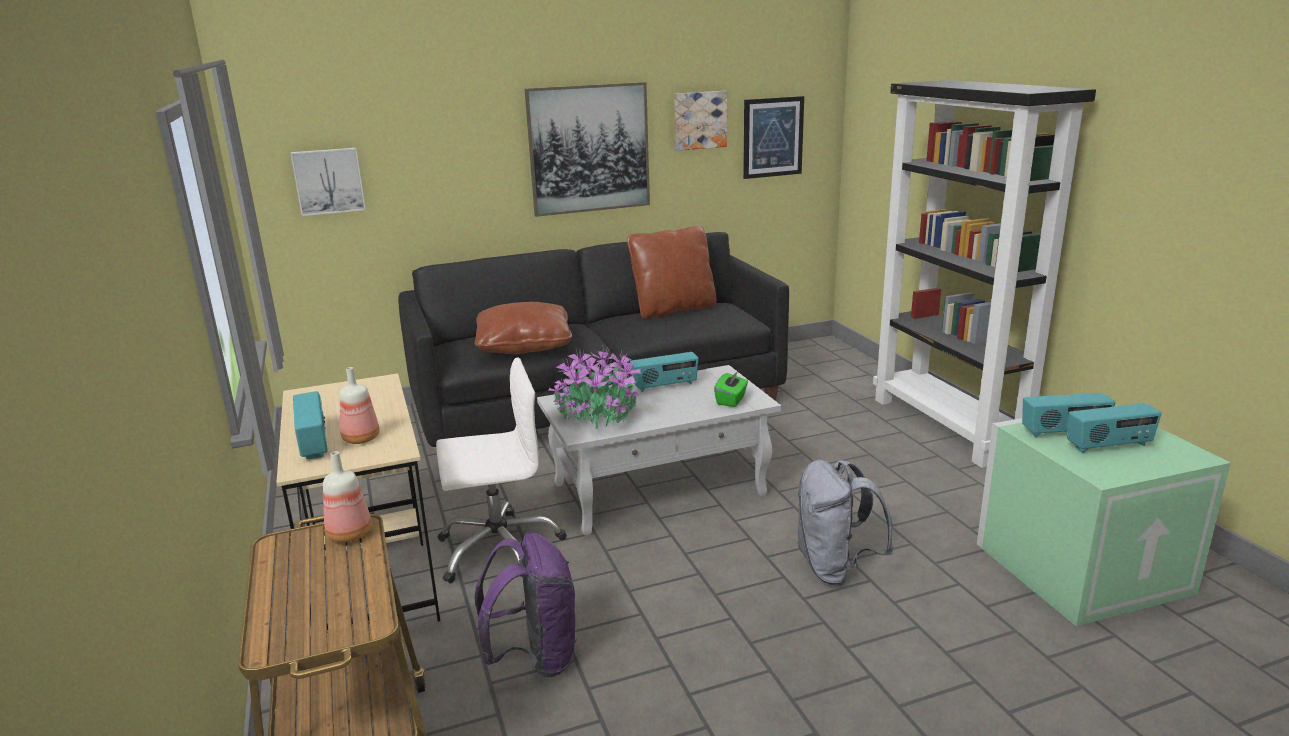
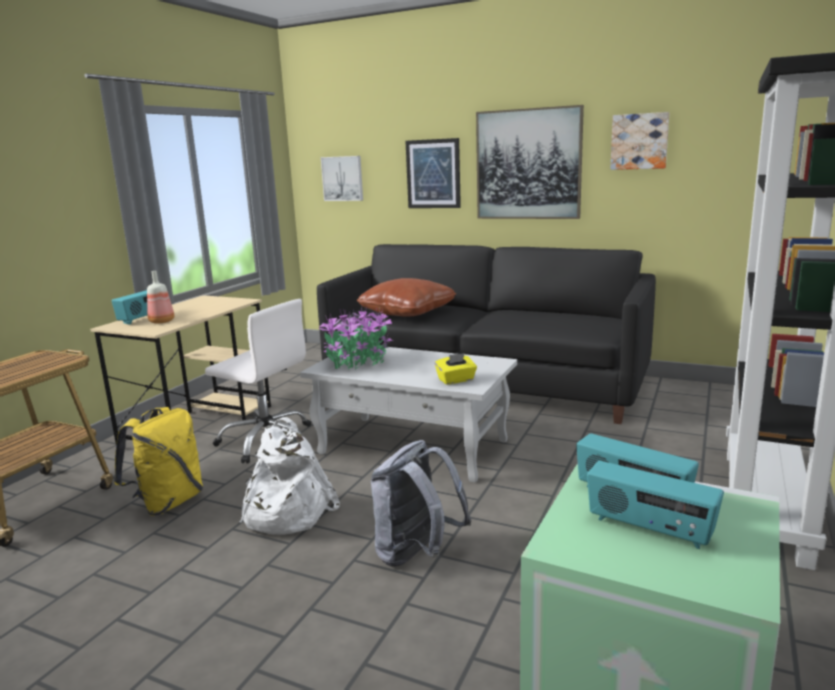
camera: 45 degrees right, 5 degrees down
bottle [323,451,372,542] -> none
purple backpack [474,533,577,678] -> yellow backpack [114,407,203,516]
brown pillow [627,226,717,319] -> none
radio [630,352,699,392] -> none
green tissue box [714,370,748,407] -> yellow tissue box [435,353,477,385]
picture [743,96,804,179] -> picture moved to [406,138,461,208]
none -> white backpack [240,417,340,535]

